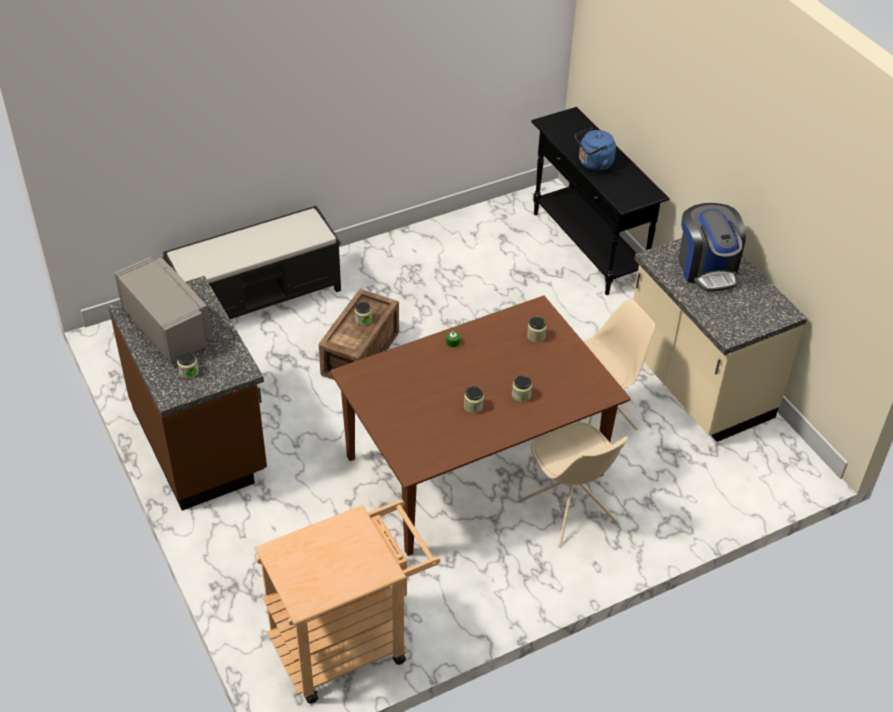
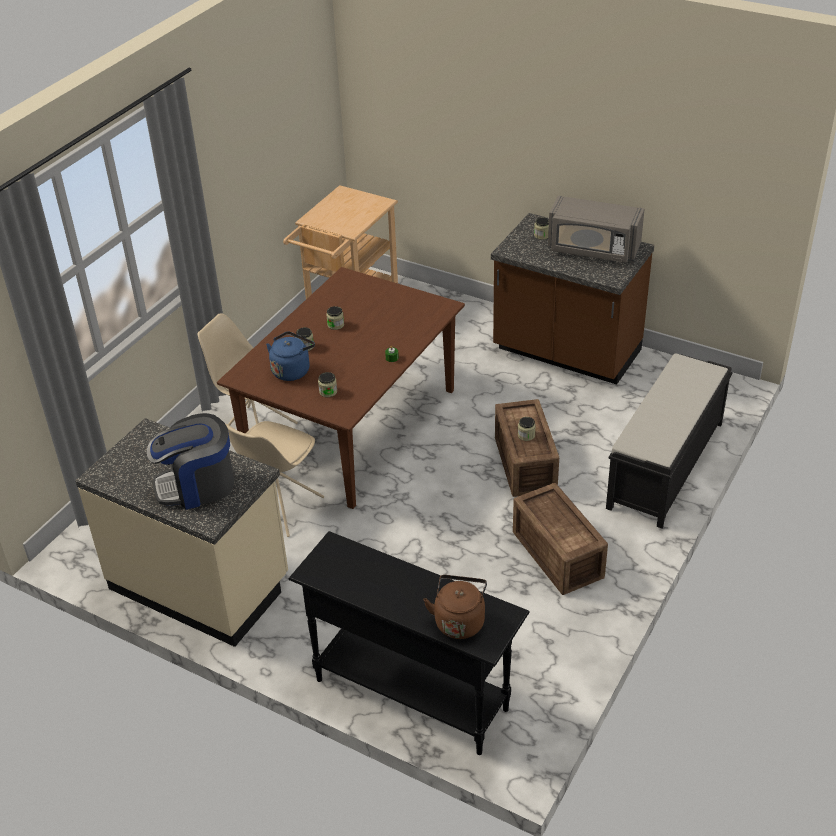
camera: 150 degrees right, 5 degrees down
blue kettle [574,128,616,171] -> blue kettle moved to [266,331,315,381]
coffee machine [678,203,746,292] -> coffee machine turned 60 degrees counterclockwise [147,413,234,510]
none -> brown kettle [423,575,487,639]
none -> crate [513,483,608,595]

